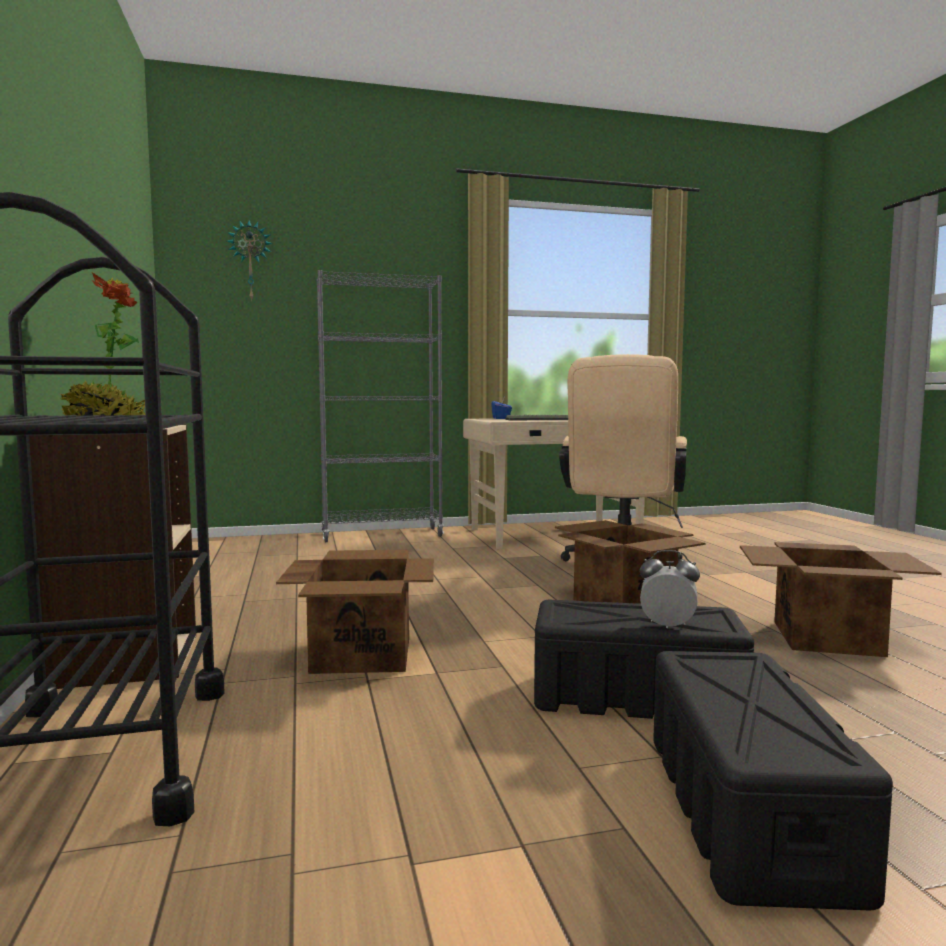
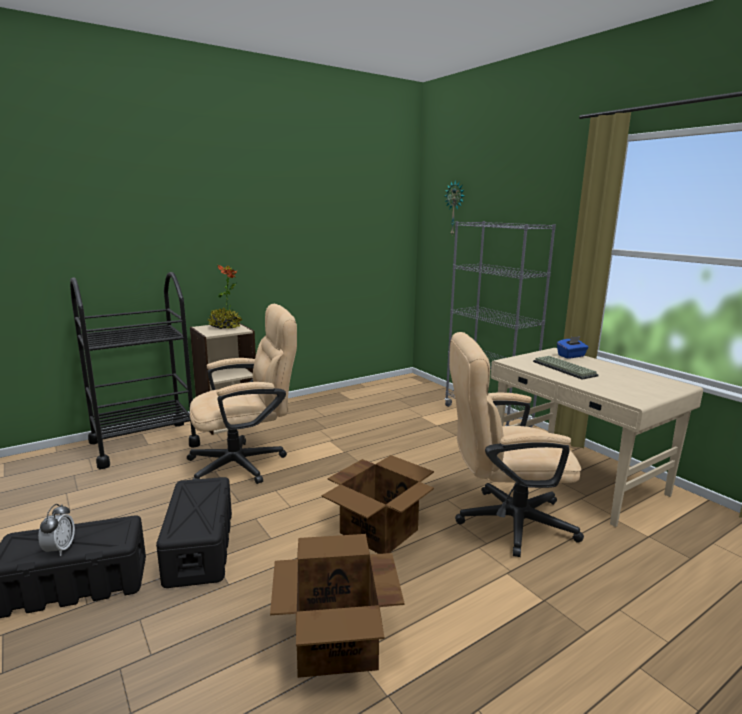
camera: 70 degrees right, 10 degrees up
cardboard box [276,550,434,674] -> beige office chair [187,304,297,484]
alarm clock [640,550,700,628] -> alarm clock moved to [38,504,75,556]

